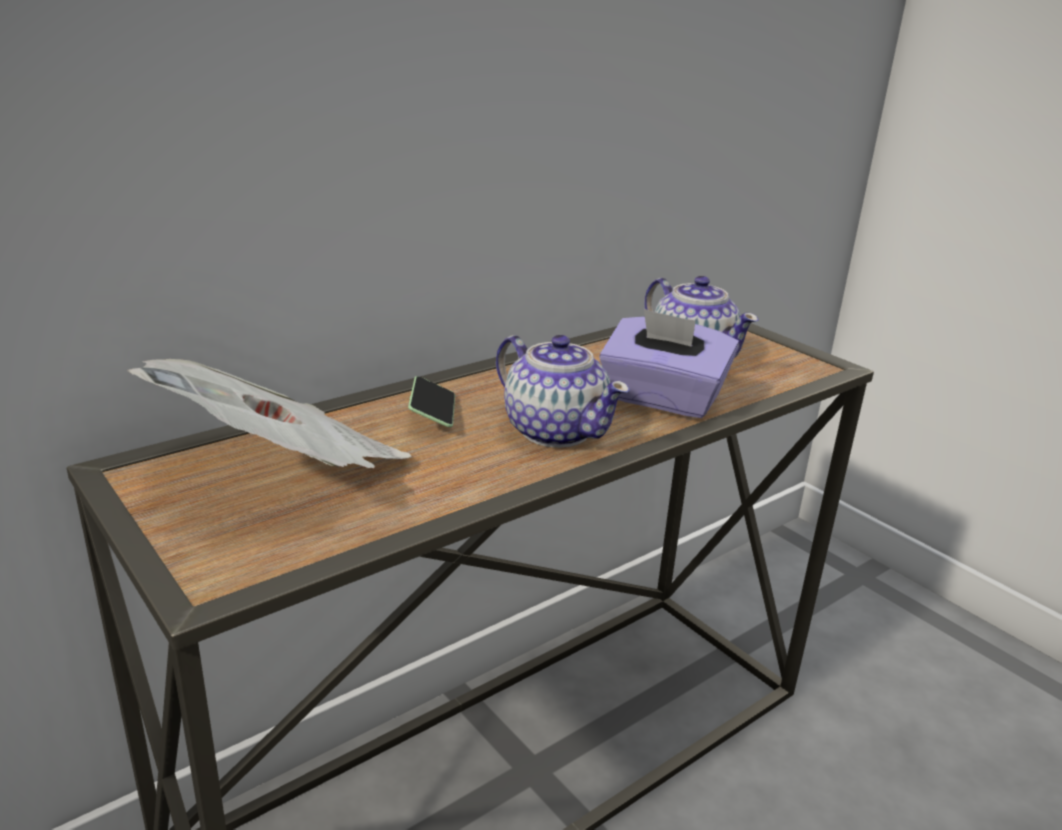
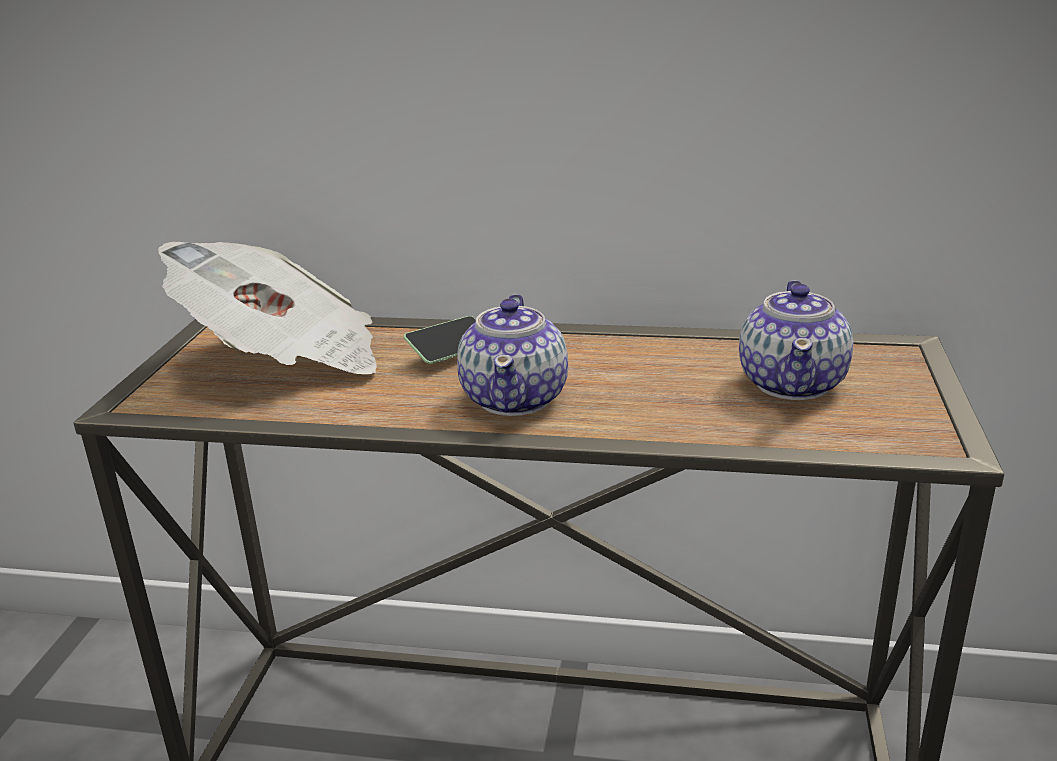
camera: 50 degrees right, 0 degrees up
purple tissue box [599,309,739,418] -> none

